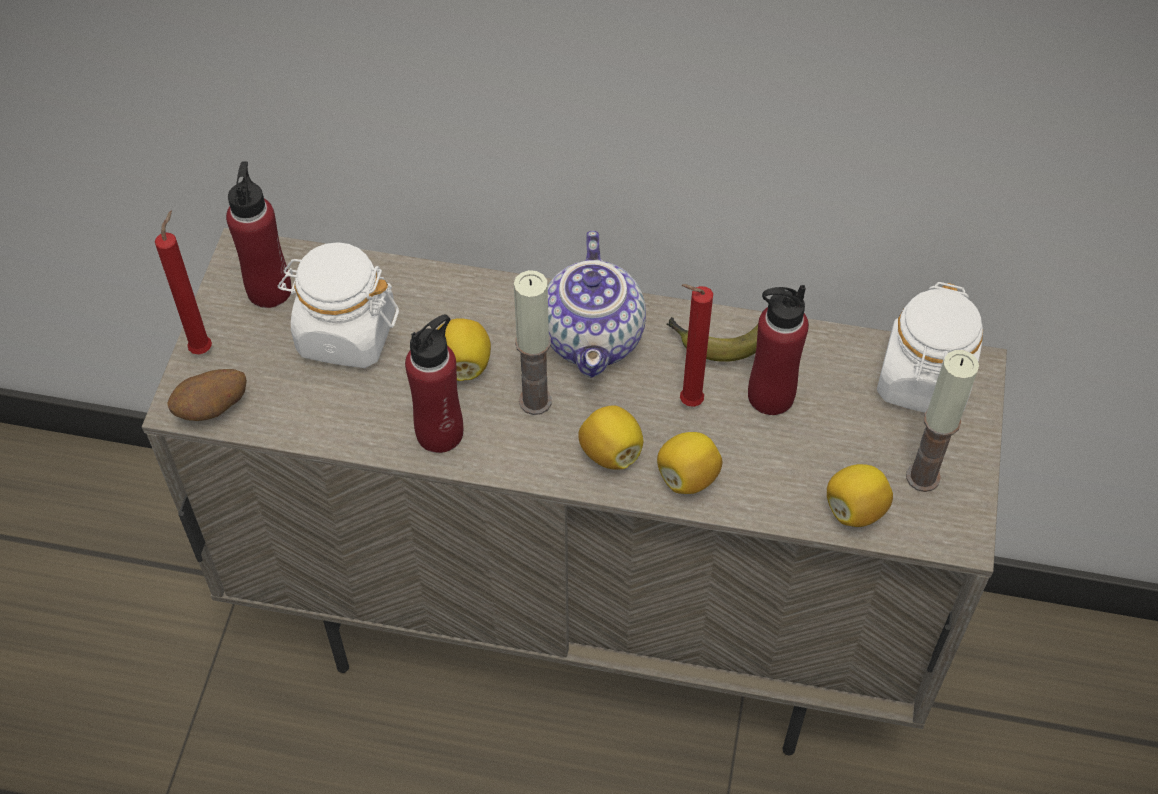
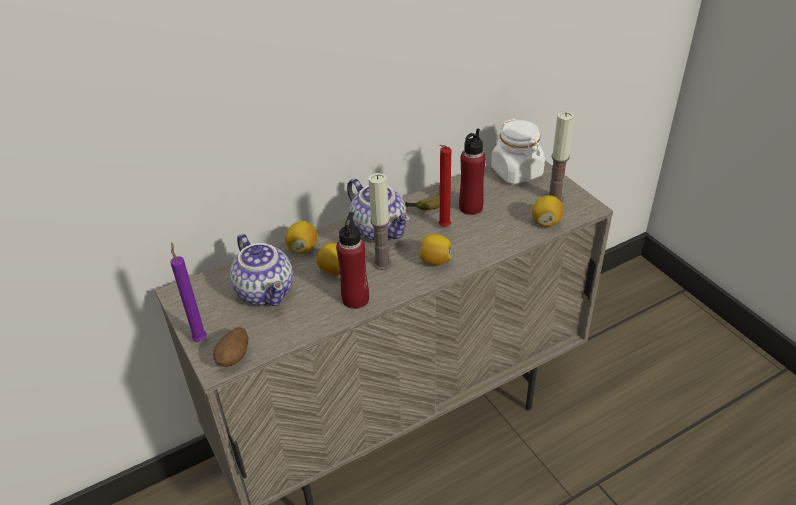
camera: 40 degrees left, 15 degrees down
red candle [155,210,212,354] -> purple candle [170,243,207,342]
red bottle [226,161,292,308] -> none
white jar [278,242,399,368] -> teapot [230,234,293,306]
lemon [657,432,722,494] -> lemon moved to [285,221,317,254]

